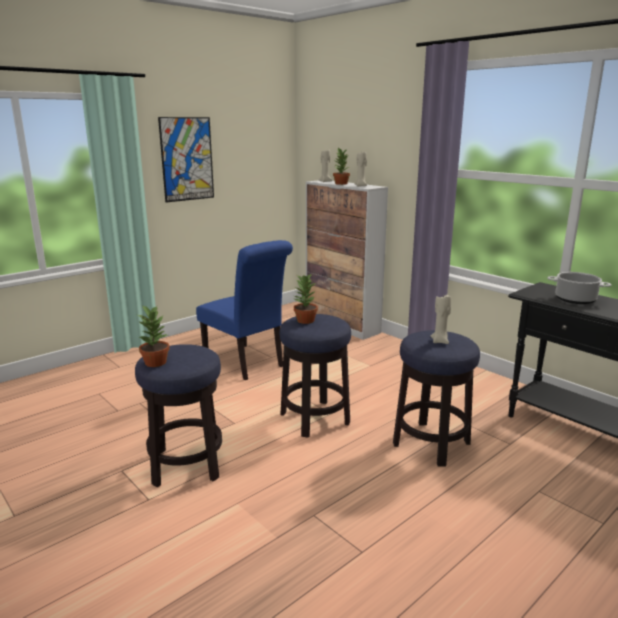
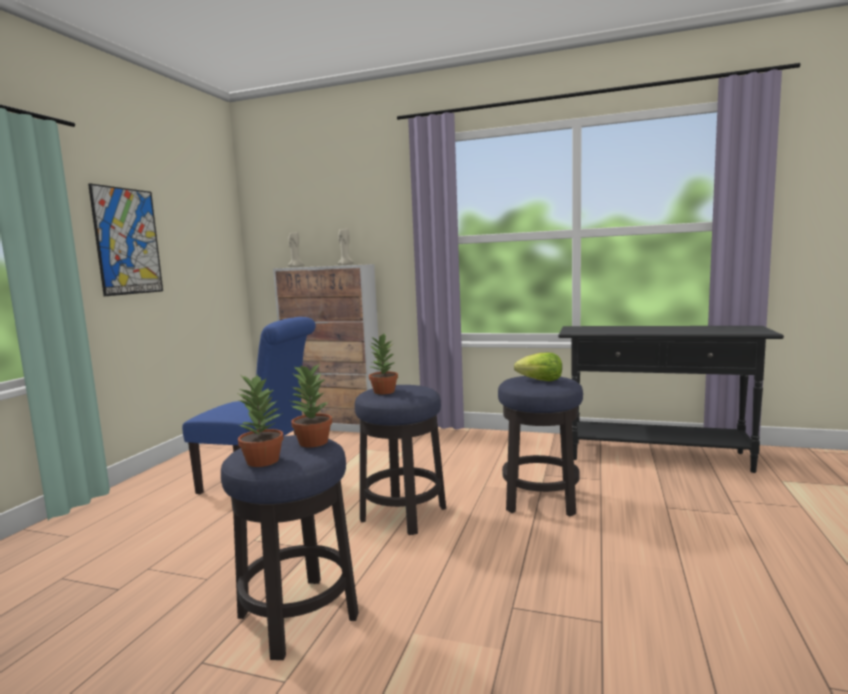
camera: 30 degrees left, 10 degrees down
potted plant [333,148,350,185] -> potted plant moved to [290,363,332,447]
beige candle [431,295,451,344] -> lettuce [514,352,562,381]
cooking pot [547,272,611,304] -> none

